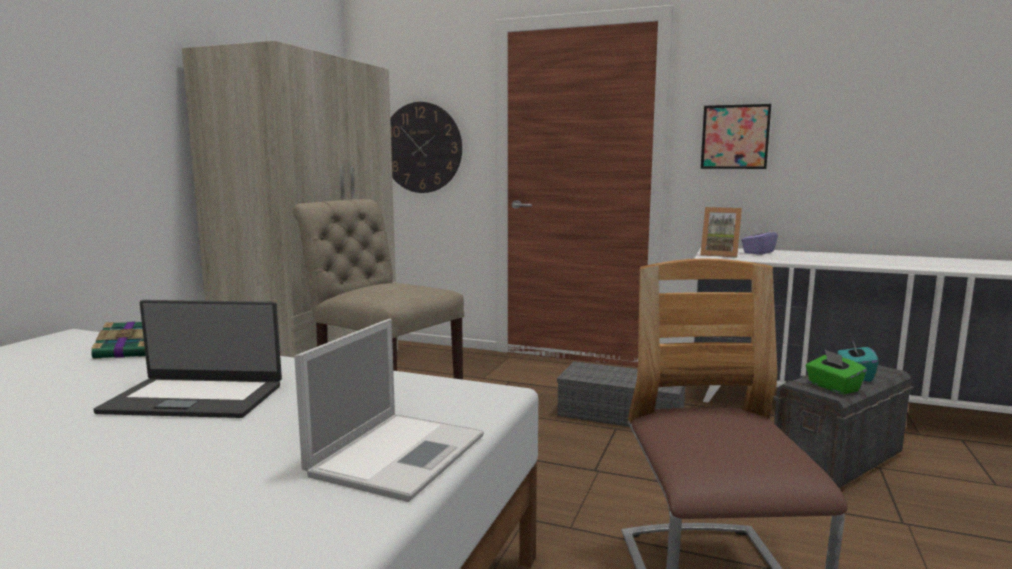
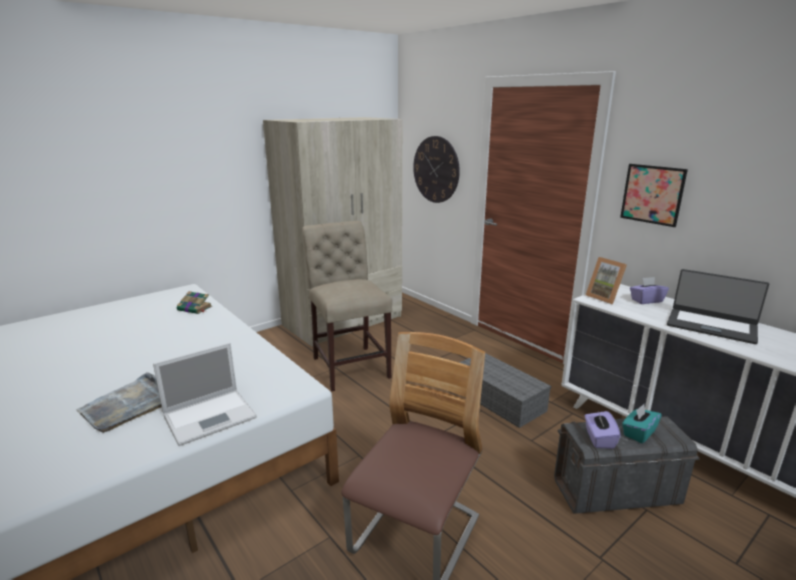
camera: 30 degrees right, 10 degrees up
laptop [93,300,282,418] -> laptop moved to [667,269,769,344]
green tissue box [806,350,867,394] -> purple tissue box [585,411,621,449]
none -> grey tray [76,372,162,433]

